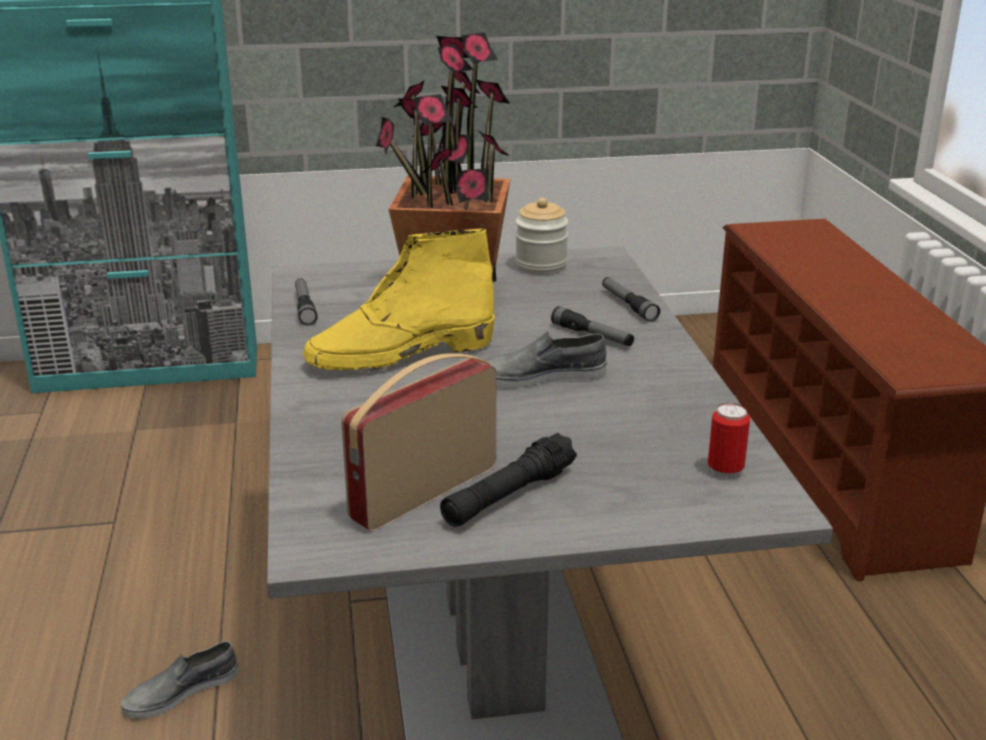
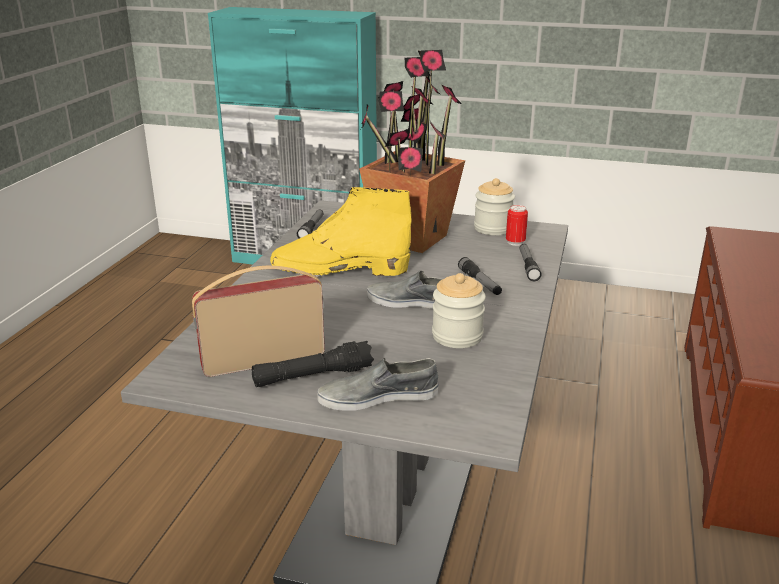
camera: 25 degrees right, 0 degrees up
grey shoe [121,641,238,719] -> grey shoe moved to [318,358,438,411]
can [708,403,750,478] -> can moved to [506,205,528,246]
none -> jar [432,273,486,348]

